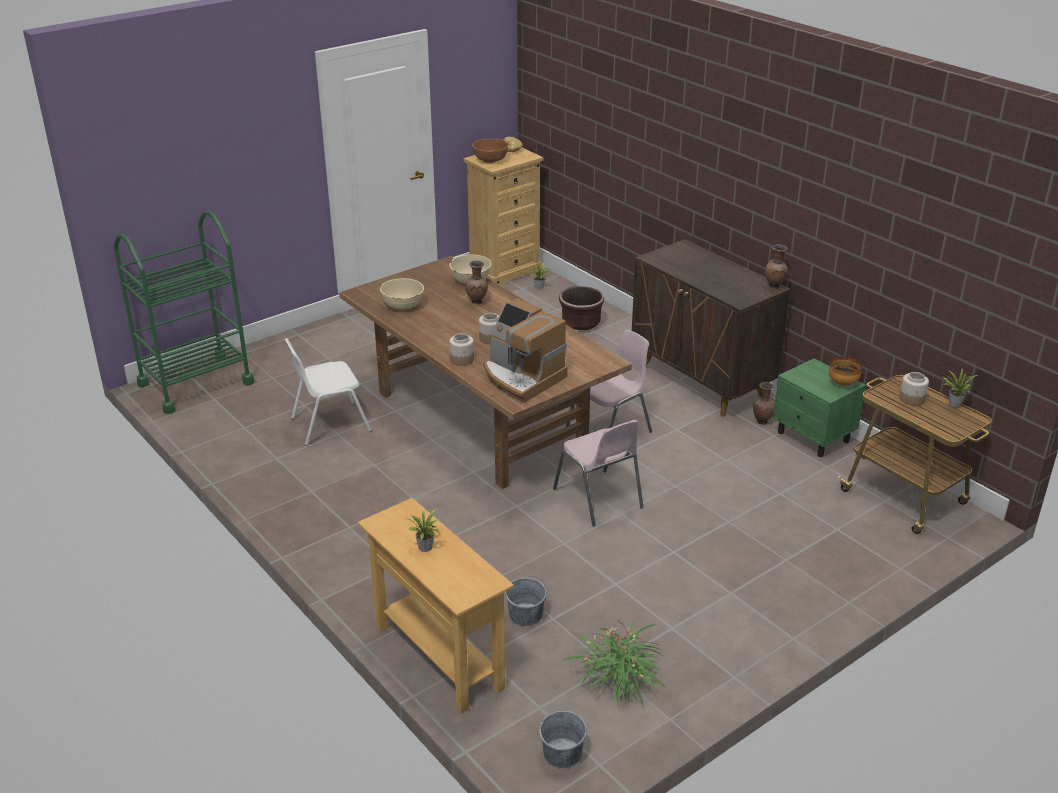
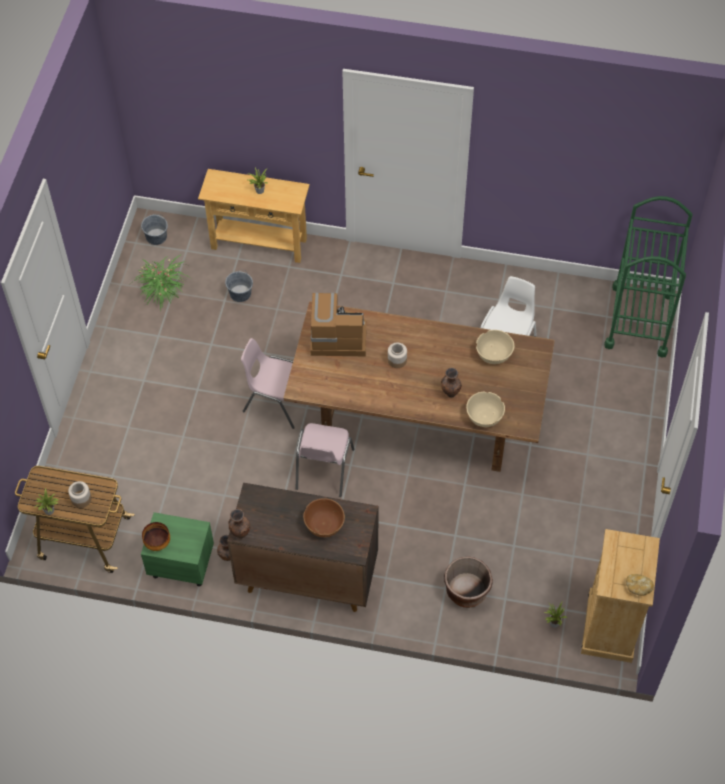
camera: 140 degrees right, 25 degrees up
jar [449,333,474,366] -> none
brown bowl [472,139,509,163] -> brown bowl moved to [303,498,345,537]

